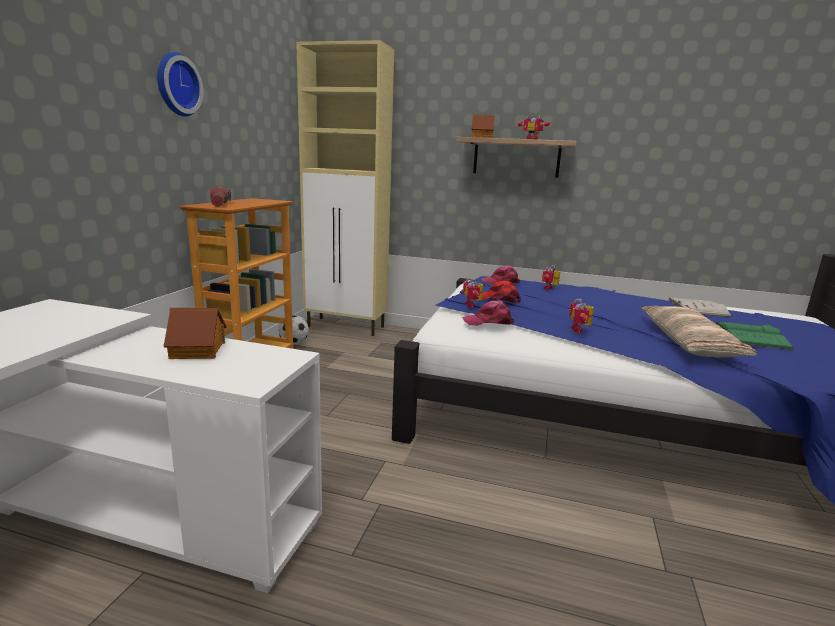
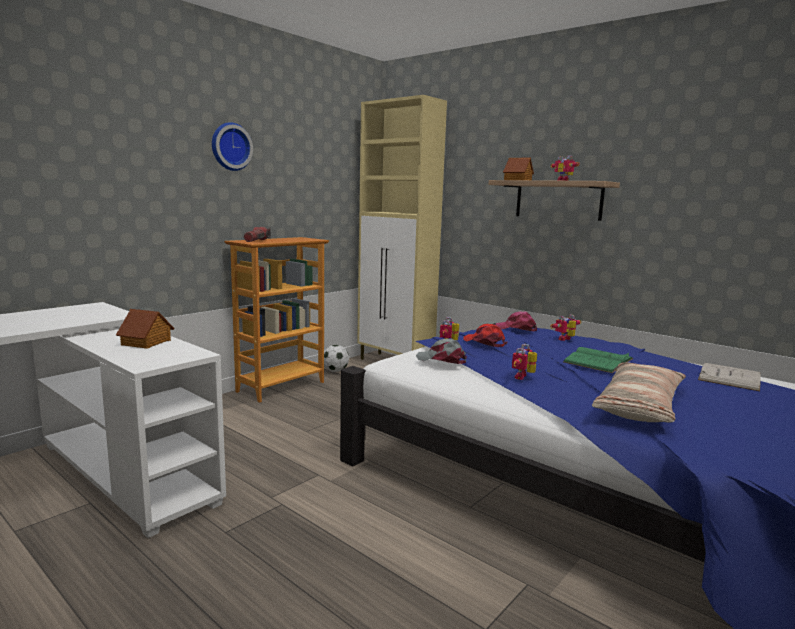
camera: 25 degrees right, 5 degrees down
pink cap [462,300,514,326] -> grey cap [416,339,467,364]
green book [715,321,794,350] -> green book moved to [563,347,633,373]

